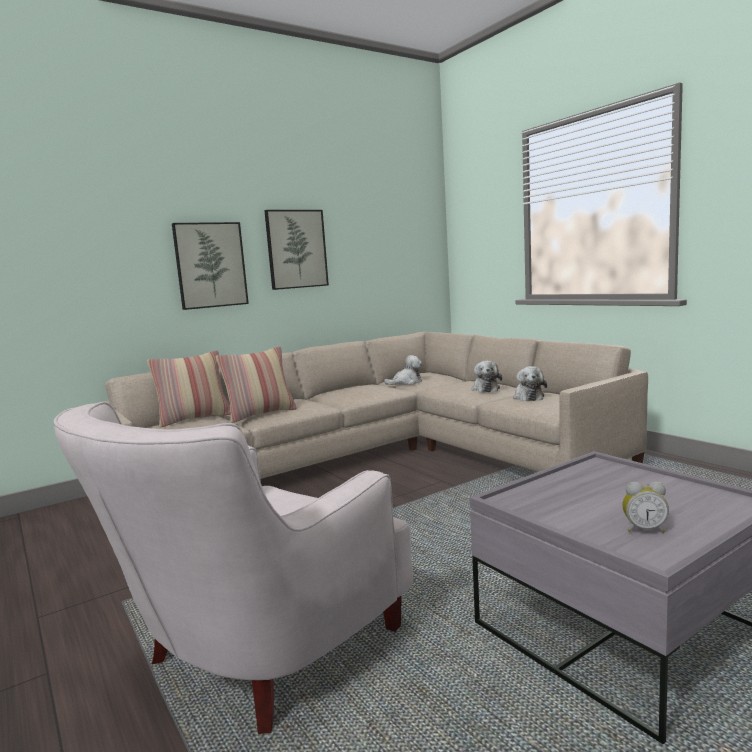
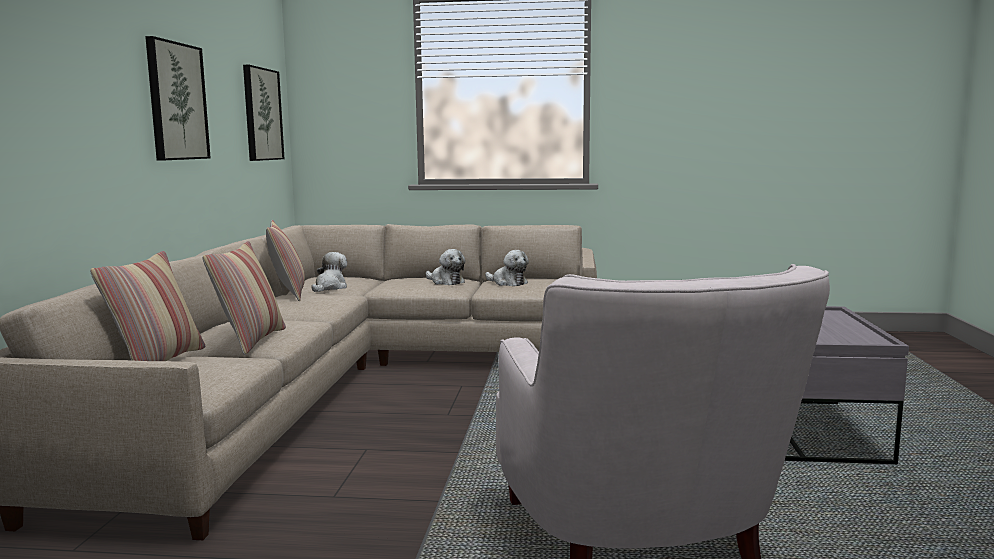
camera: 50 degrees left, 0 degrees up
picture [172,222,249,310] -> picture moved to [243,65,285,161]
alarm clock [622,481,669,533] -> none
none -> pillow [266,220,305,301]

